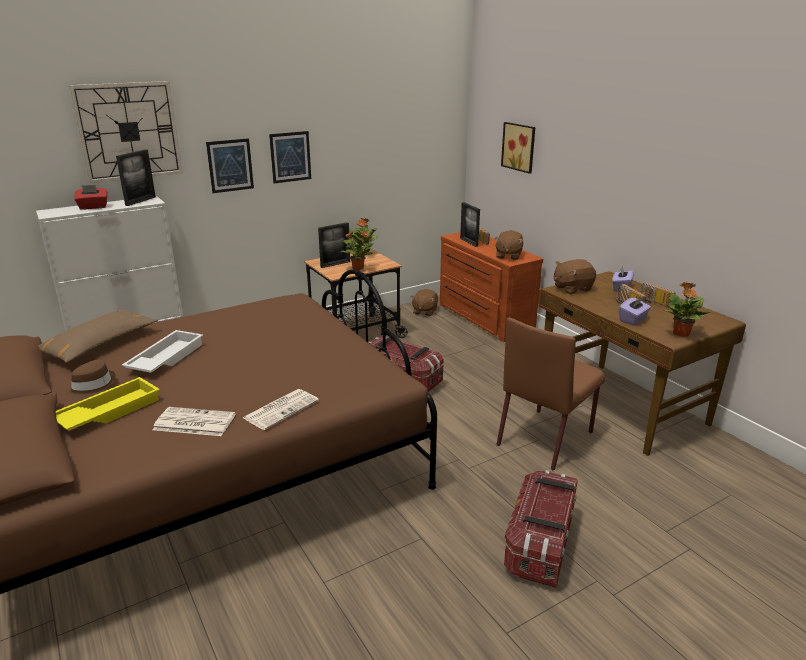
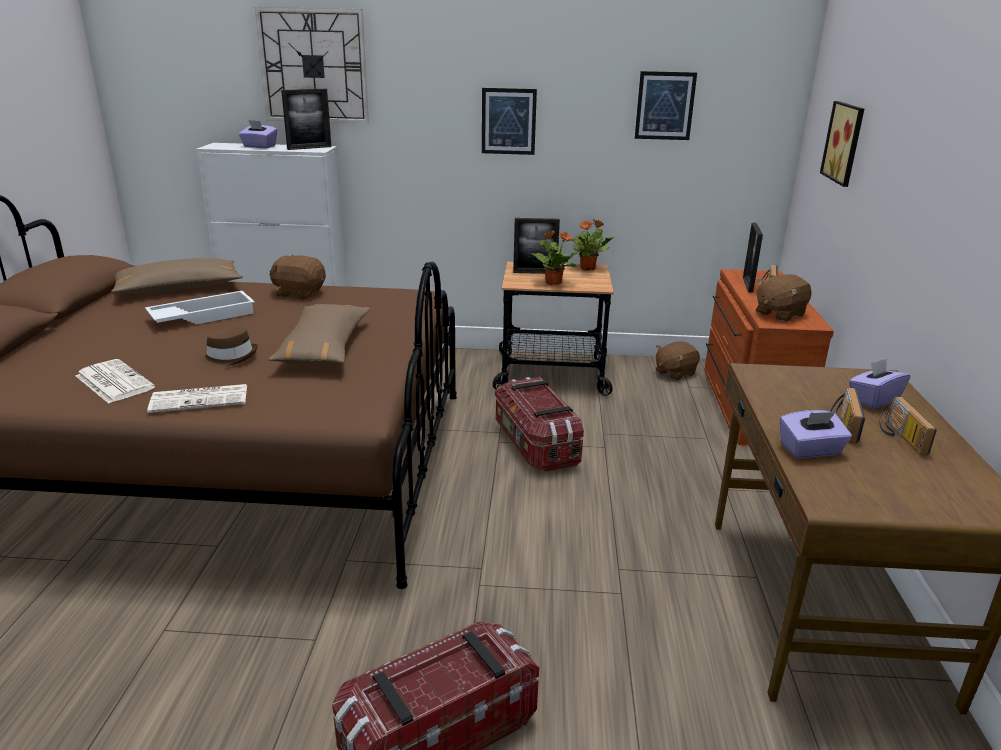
camera: 35 degrees right, 0 degrees up
yellow tray [56,377,160,431] -> none
brown hat [66,360,116,398] -> brown hat moved to [199,327,258,367]
red tissue box [74,185,107,210] -> purple tissue box [239,120,277,148]
picture [206,138,254,193] -> picture moved to [635,71,697,140]
brown chair [497,318,605,470] -> none
brown plush toy [554,259,596,294] -> brown plush toy moved to [269,255,326,299]
potted plant [664,282,712,337] -> none
none -> brown pillow [268,304,370,365]

